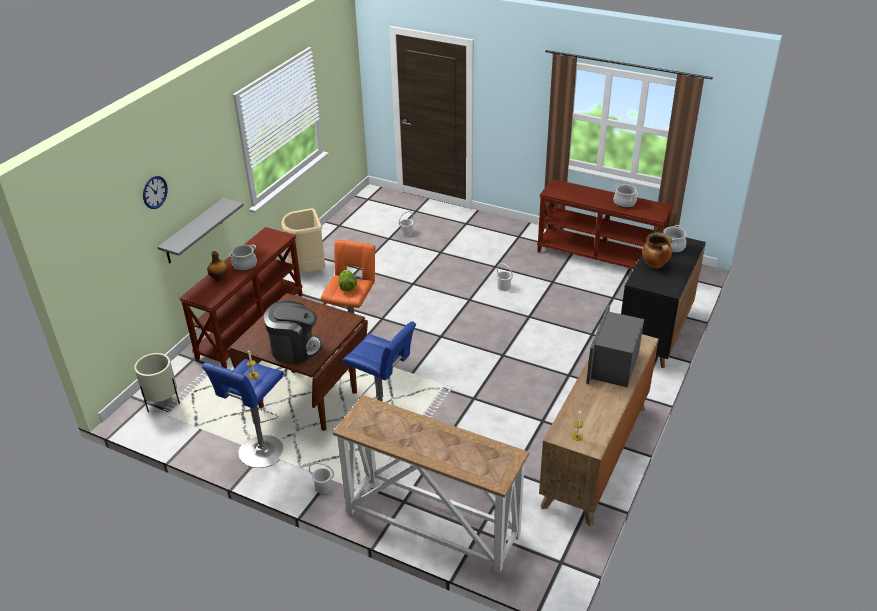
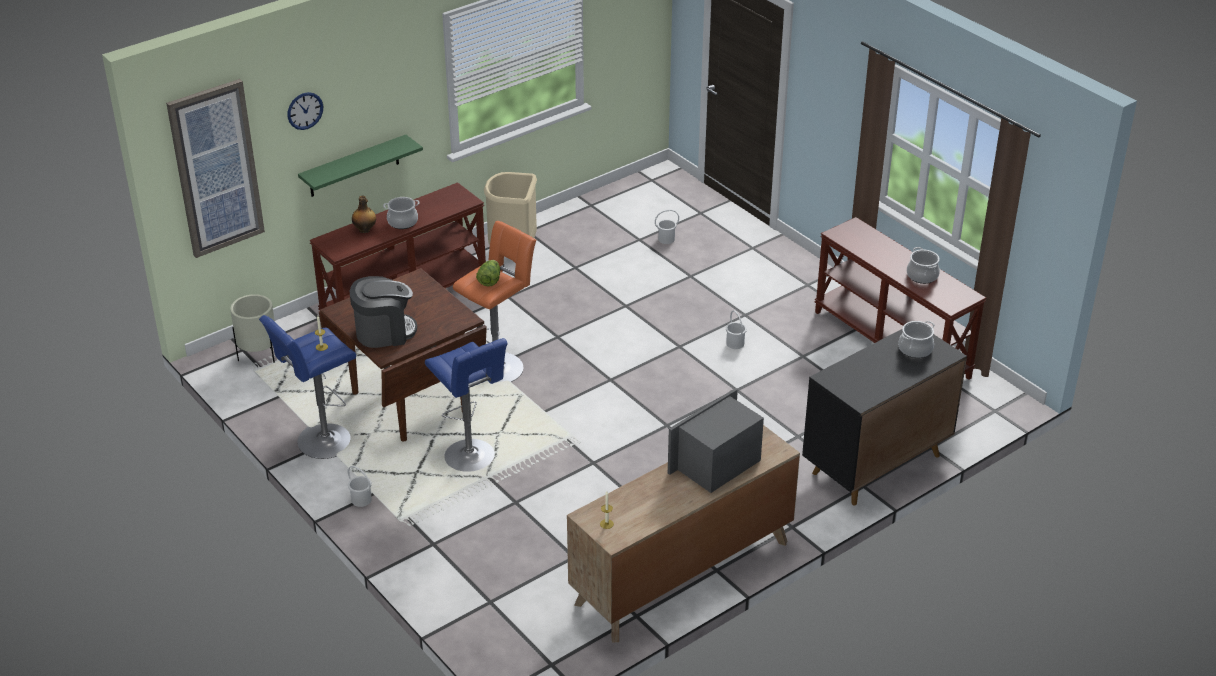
camera: 25 degrees right, 0 degrees up
grey shelf [158,198,244,264] -> green shelf [298,135,423,197]
coffee machine [264,300,322,362] -> coffee machine turned 45 degrees counterclockwise [350,276,417,348]
console table [332,395,529,574] -> none
cooking pot [642,232,672,269] -> none
none -> picture [166,79,265,258]

